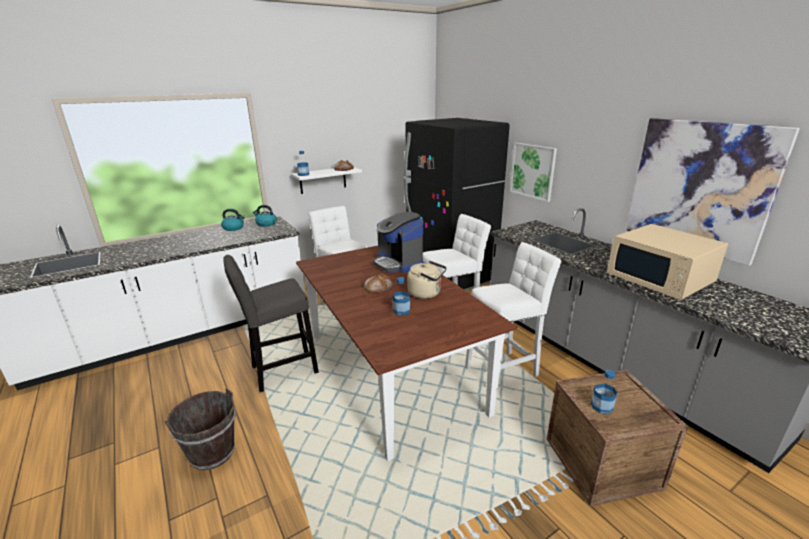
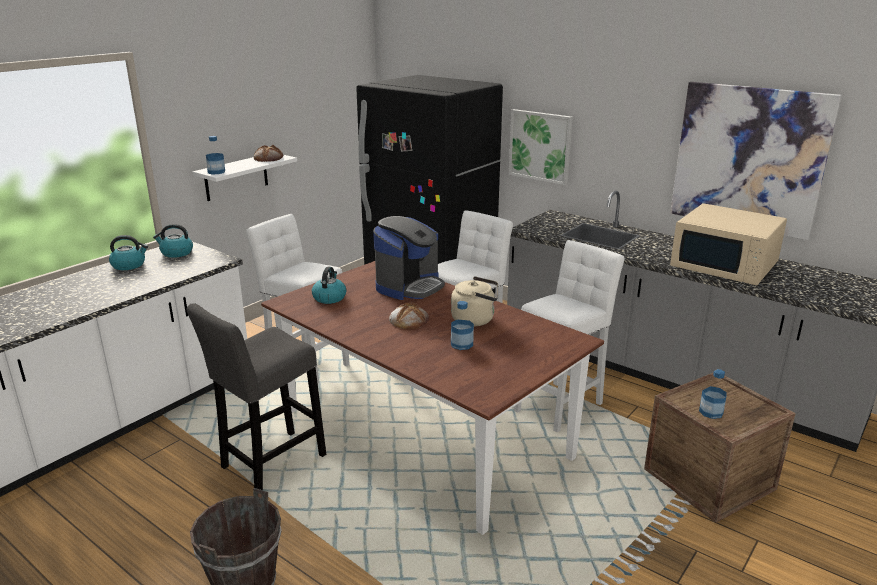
camera: 20 degrees left, 0 degrees up
coffee machine [373,212,423,273] -> coffee machine turned 90 degrees counterclockwise [373,216,445,300]
none -> kettle [312,267,346,304]

